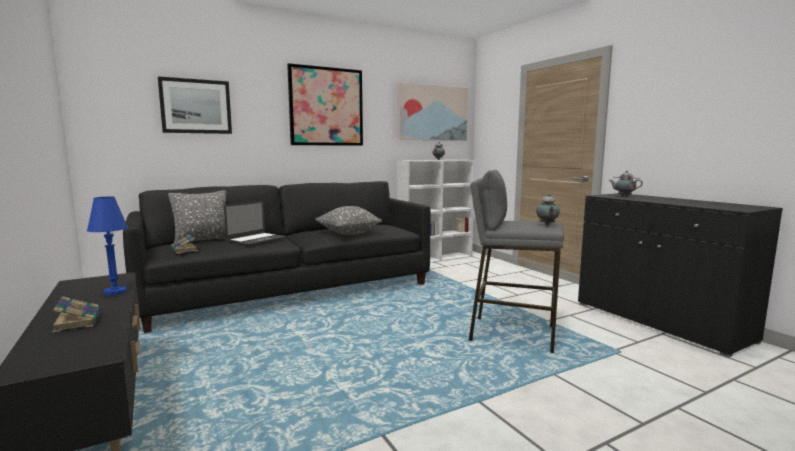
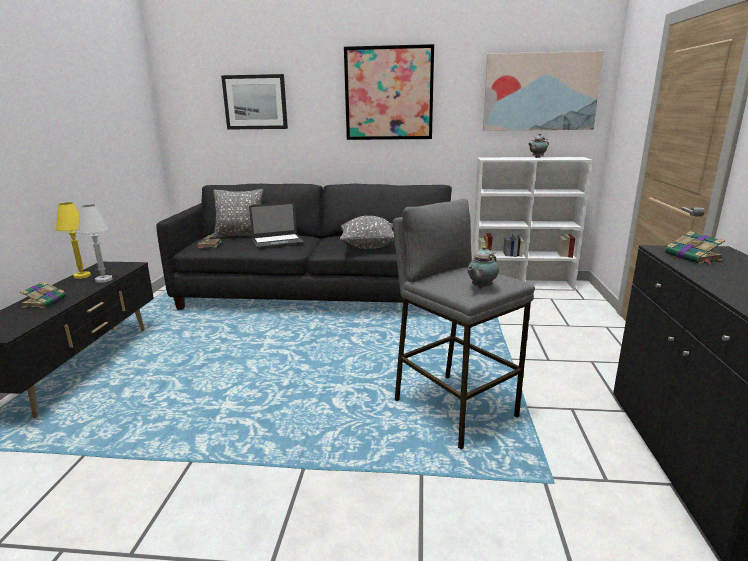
camera: 35 degrees right, 10 degrees up
blue table lamp [87,197,128,296] -> white table lamp [78,204,112,283]
teapot [609,171,643,197] -> book [665,231,725,264]
none -> yellow table lamp [56,202,91,279]

